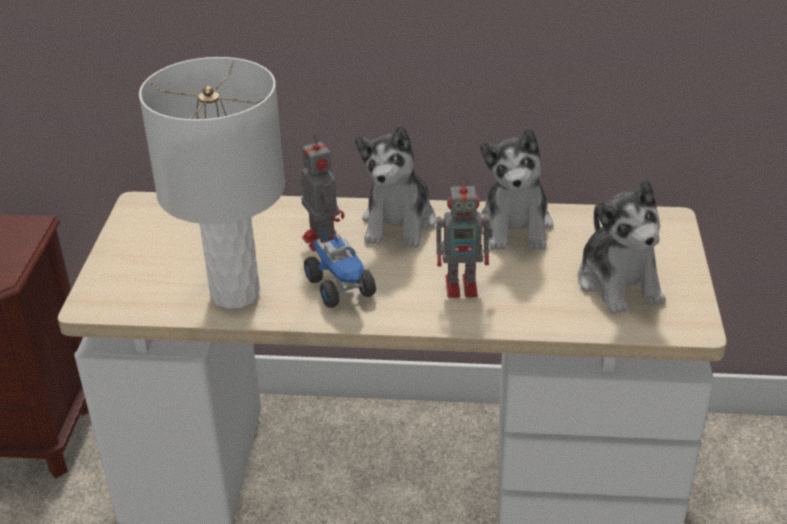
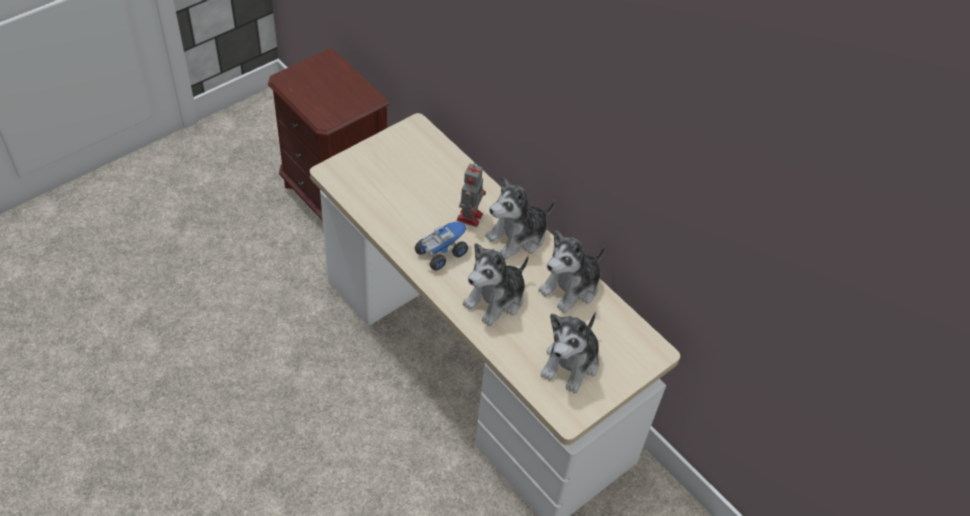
camera: 40 degrees right, 15 degrees up
white table lamp [139,57,285,309] -> none
toy truck [304,227,376,308] -> toy truck turned 150 degrees counterclockwise [415,222,468,271]
toy robot [436,177,493,298] -> plush toy [463,243,529,326]

